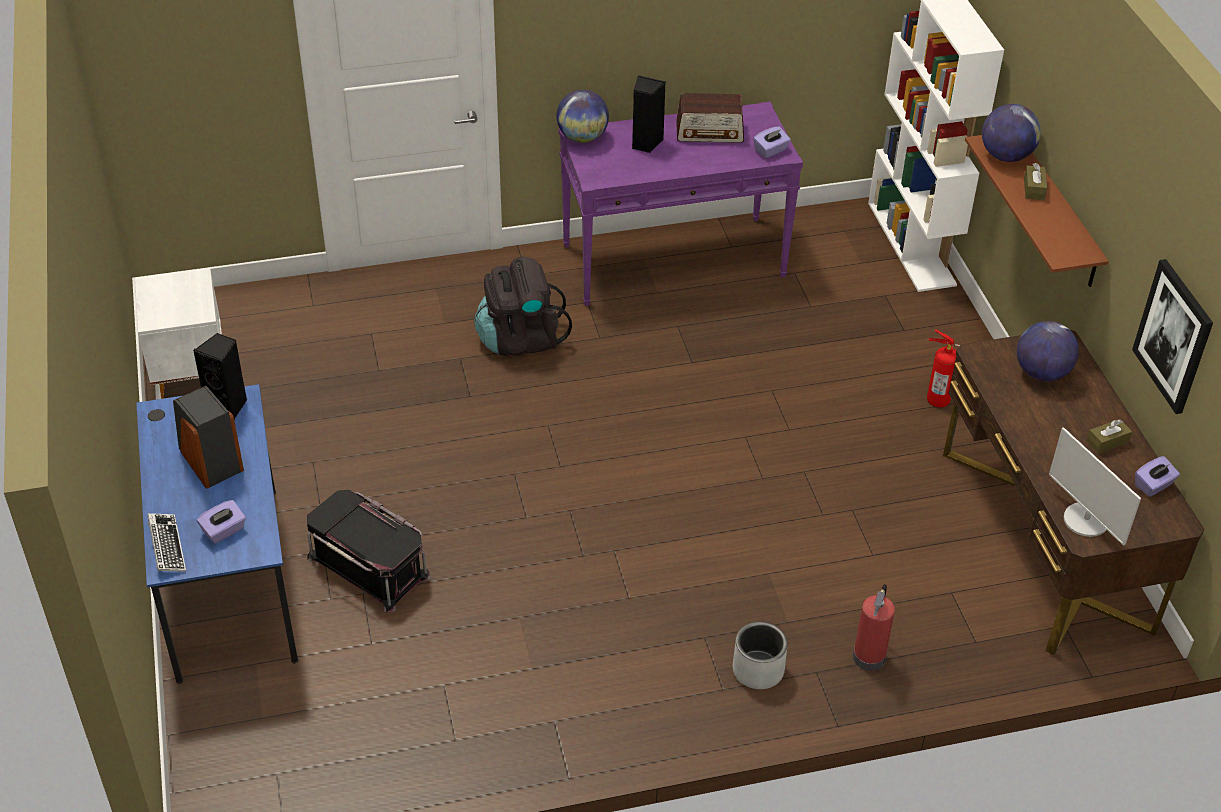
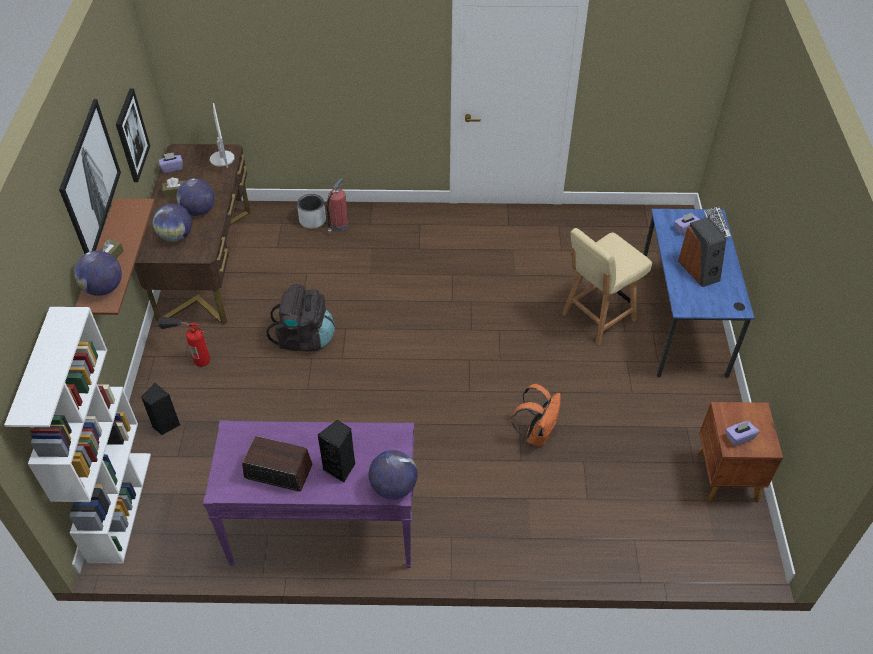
camera: 165 degrees left, 5 degrees up
white nightstand [135,268,222,400] -> brown nightstand [698,402,783,503]
black speaker [193,333,247,420] -> black speaker moved to [141,383,180,435]
black storage box [307,490,431,612] -> beige chair [562,228,652,345]
black backpack [474,257,572,356] -> black backpack moved to [266,284,335,352]
grey planter [733,621,788,689] -> grey planter moved to [297,194,326,228]
purple tissue box [753,126,791,158] -> purple tissue box moved to [726,421,759,446]
none -> picture [59,99,121,254]
none -> globe [176,179,215,216]
none -> orange backpack [511,384,561,447]

